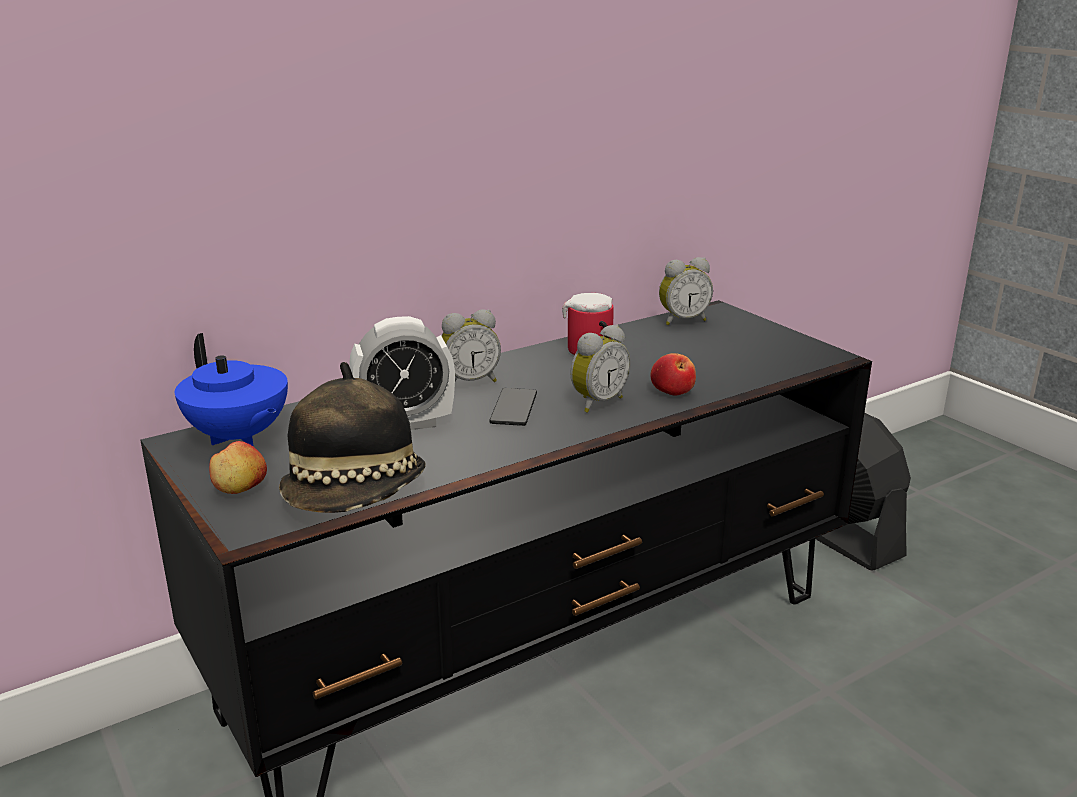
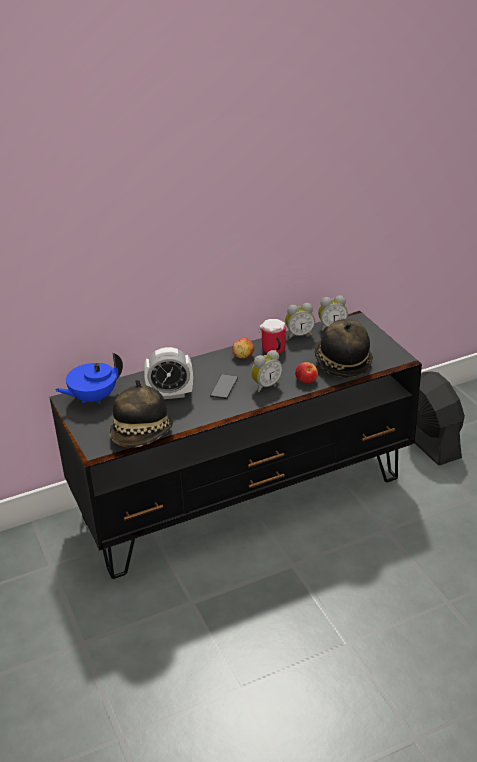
camera: 10 degrees right, 10 degrees up
blue teapot [175,333,288,446] -> blue teapot turned 90 degrees clockwise [55,352,123,404]
apple [209,441,267,494] -> apple moved to [232,338,254,359]
alarm clock [441,310,501,382] -> alarm clock moved to [285,303,315,339]
none -> hat [314,319,373,378]

